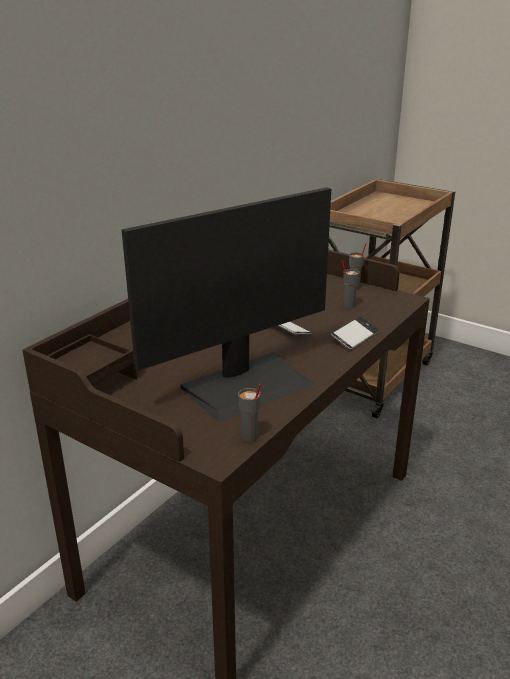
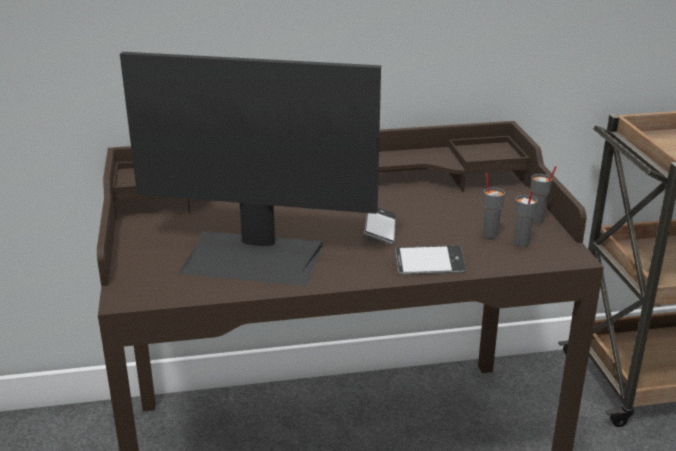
camera: 45 degrees right, 0 degrees up
grey cup [238,384,261,441] -> grey cup moved to [514,190,537,247]

